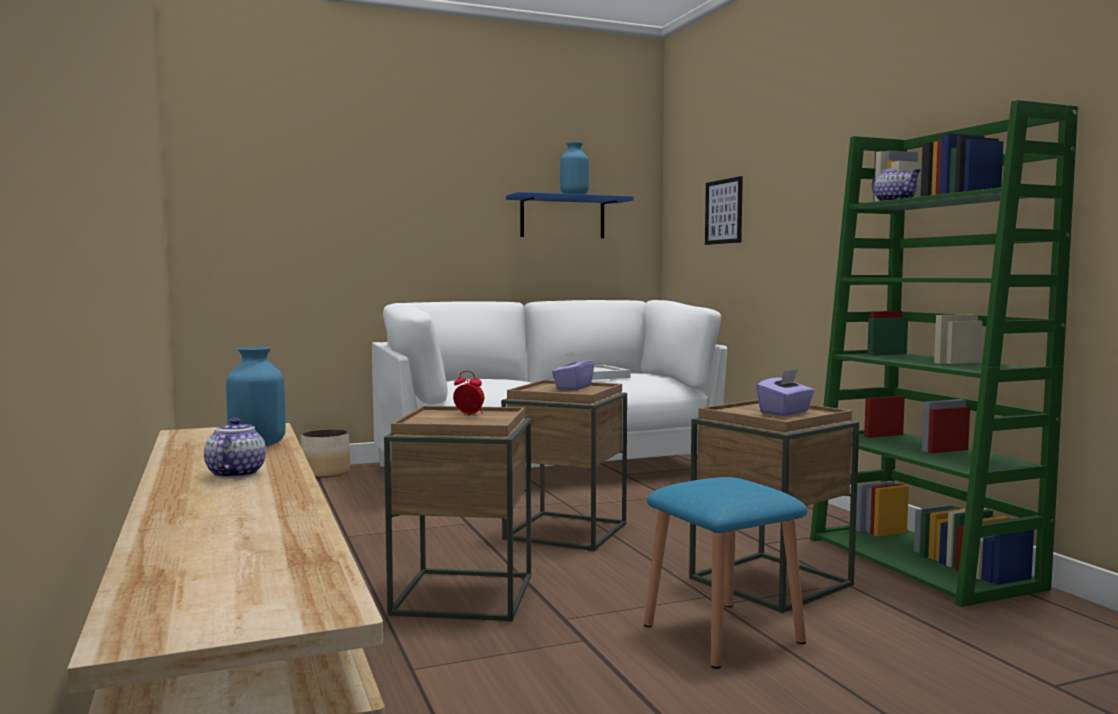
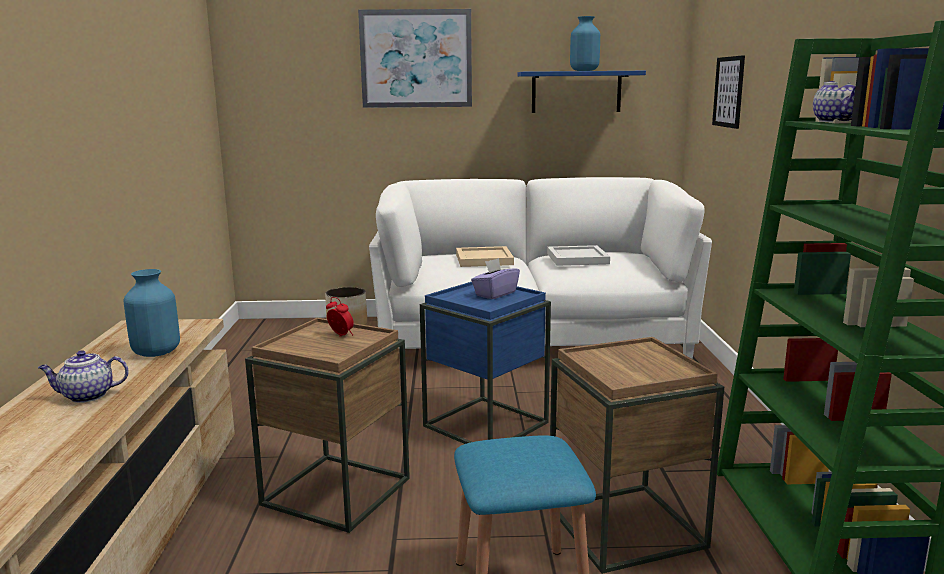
camera: 20 degrees right, 10 degrees up
teapot [204,418,266,478] -> teapot turned 120 degrees counterclockwise [38,350,129,403]
brown side table [501,380,627,551] -> blue side table [420,282,551,444]
purple tissue box [756,369,814,416] -> none
none -> picture [358,9,472,108]
none -> beige tray [456,246,514,267]

